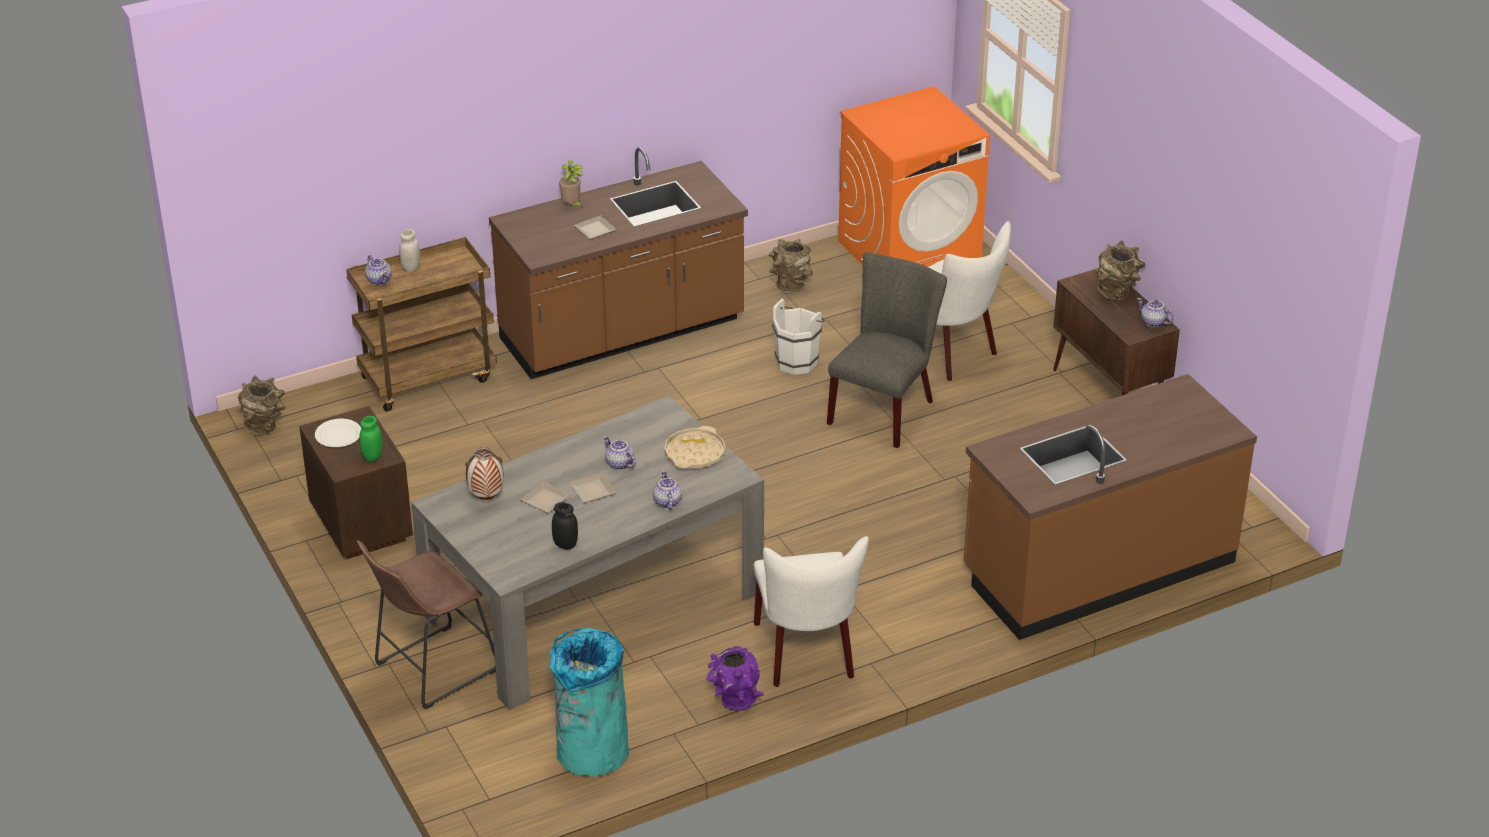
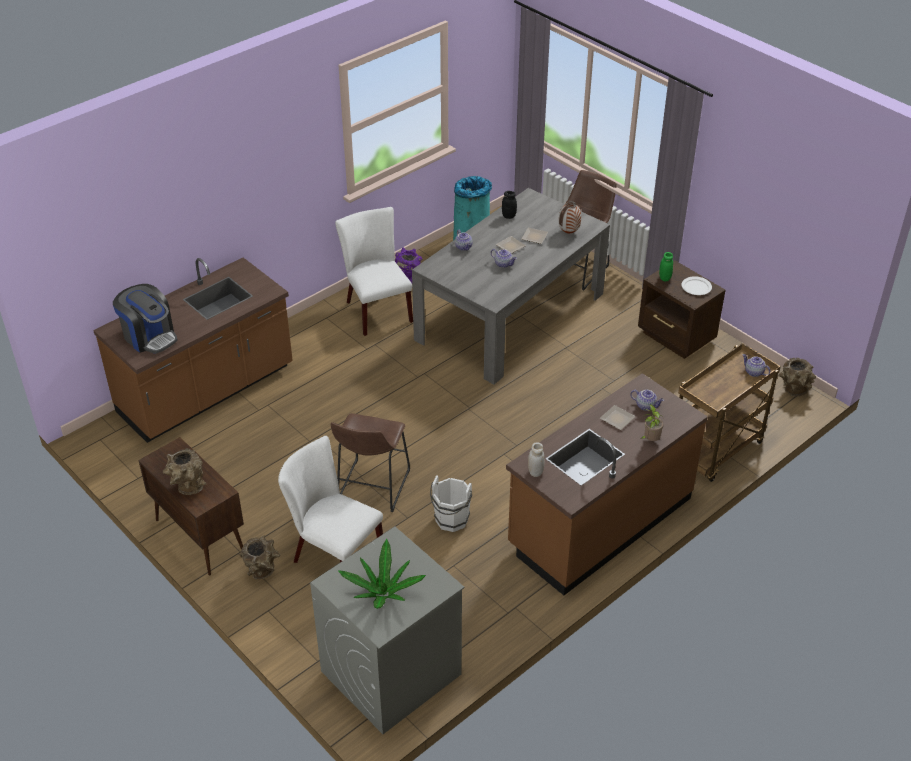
camera: 165 degrees right, 5 degrees up
white jar [399,229,420,273] -> white jar moved to [528,442,545,477]
beige tray [665,426,725,468] -> none
brown vase [768,239,812,292] -> brown vase moved to [240,535,280,580]
grey chair [827,252,947,448] -> brown stool [331,413,410,512]
orange washing machine [838,86,990,267] -> grey washing machine [310,527,464,734]
teapot [1137,298,1174,327] -> teapot moved to [630,390,664,411]
none -> coffee machine [113,284,178,353]
none -> potted plant [338,539,426,609]

